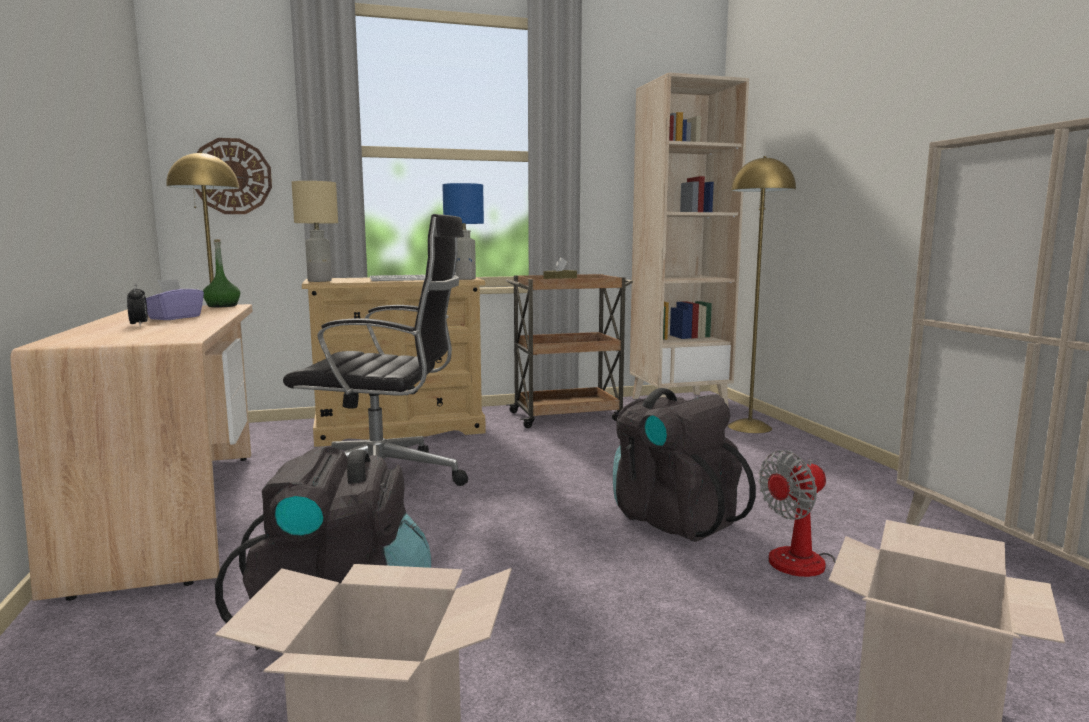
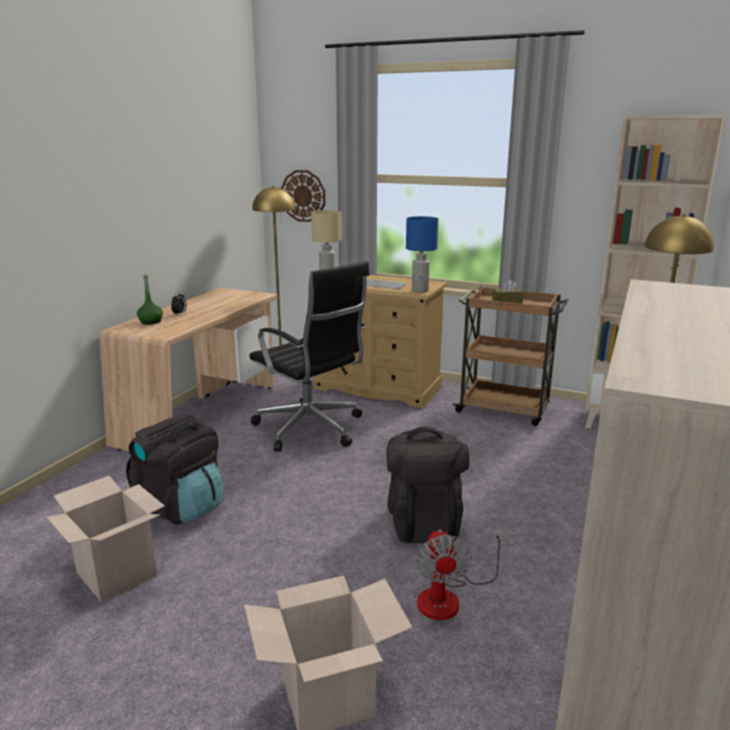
camera: 40 degrees right, 10 degrees up
purple tissue box [146,279,204,320] -> none
green bottle [203,239,240,307] -> green bottle moved to [137,275,163,324]
fan [758,450,940,577] -> fan turned 105 degrees counterclockwise [416,528,503,620]

